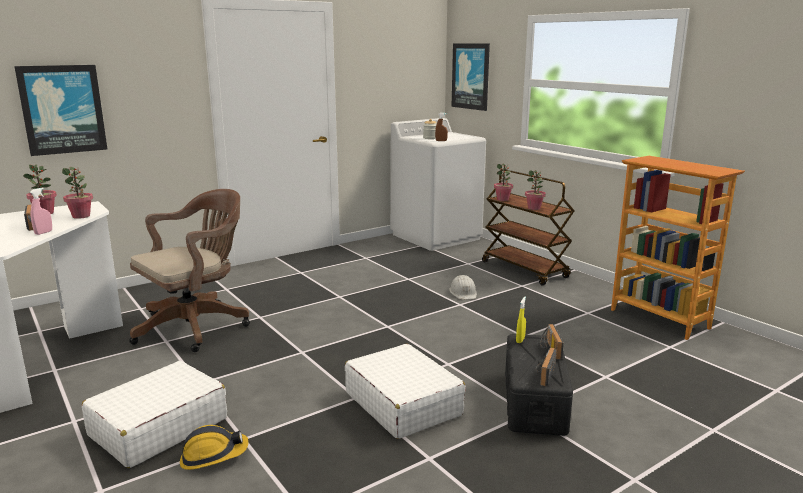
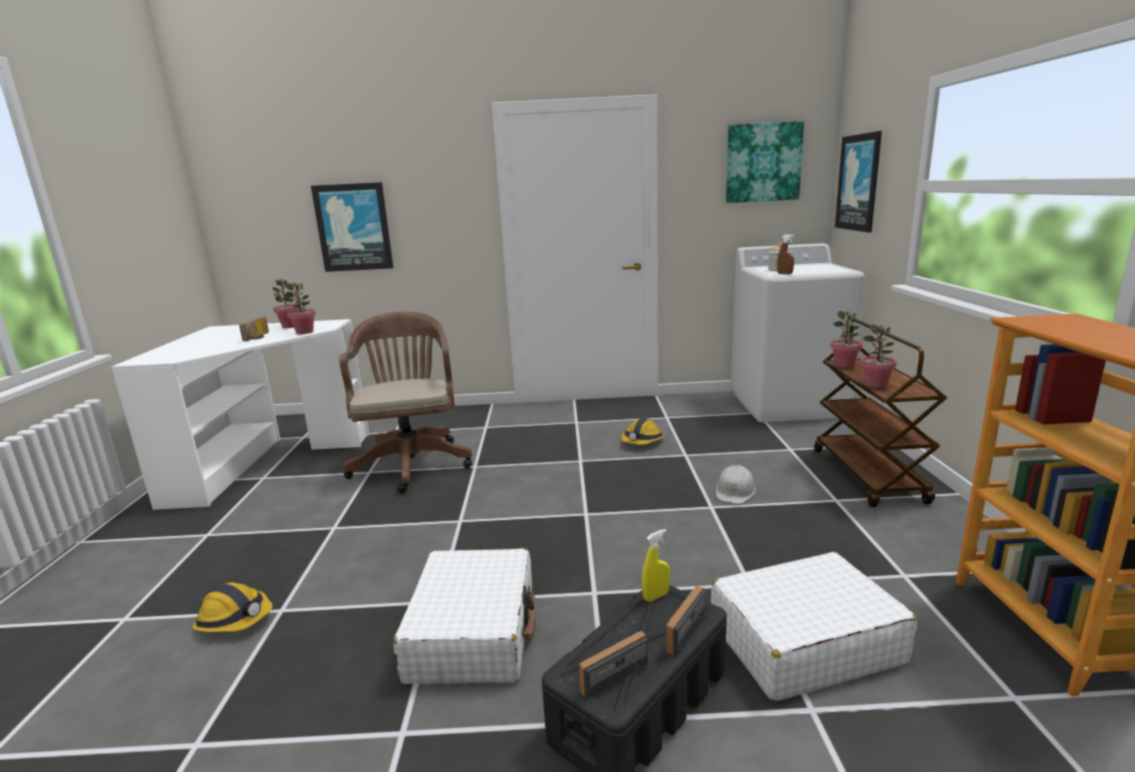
camera: 35 degrees right, 0 degrees up
pink spray bottle [30,188,52,235] -> none
white suitcase [82,361,227,468] -> white suitcase moved to [711,552,917,701]
brown office chair [129,189,250,352] -> brown office chair turned 90 degrees counterclockwise [339,312,472,493]
none -> hard hat [621,418,664,445]
none -> picture [726,121,804,203]

